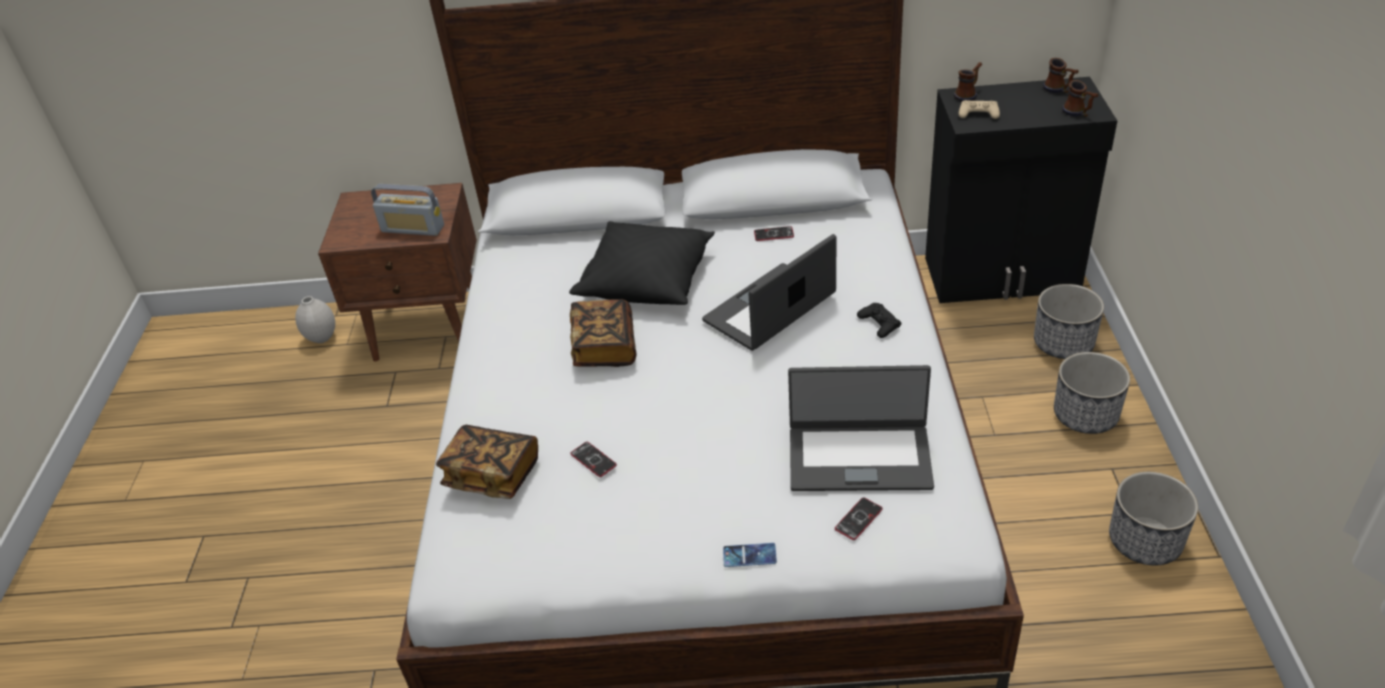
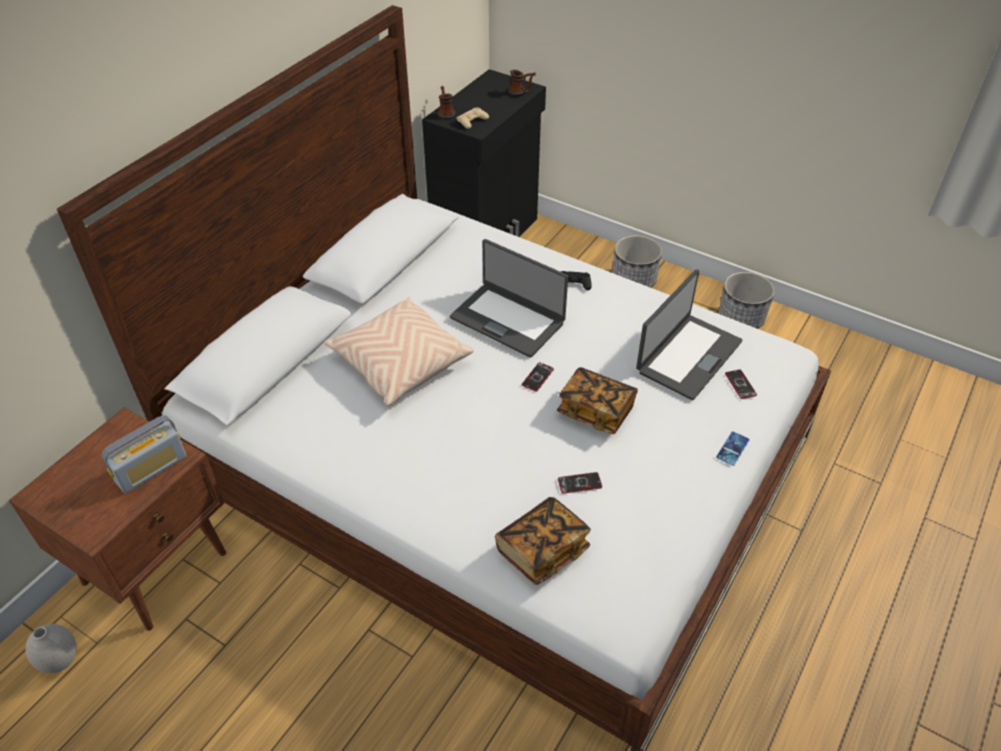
camera: 60 degrees left, 5 degrees up
black pillow [569,221,715,305] -> beige pillow [324,297,474,406]
book [570,299,636,367] -> book moved to [557,367,638,434]
laptop [702,234,837,351] -> laptop turned 45 degrees counterclockwise [450,239,568,358]
phone [754,226,794,241] -> phone moved to [522,362,554,392]
planter [1034,284,1104,359] -> none
mug [1043,58,1079,93] -> none

